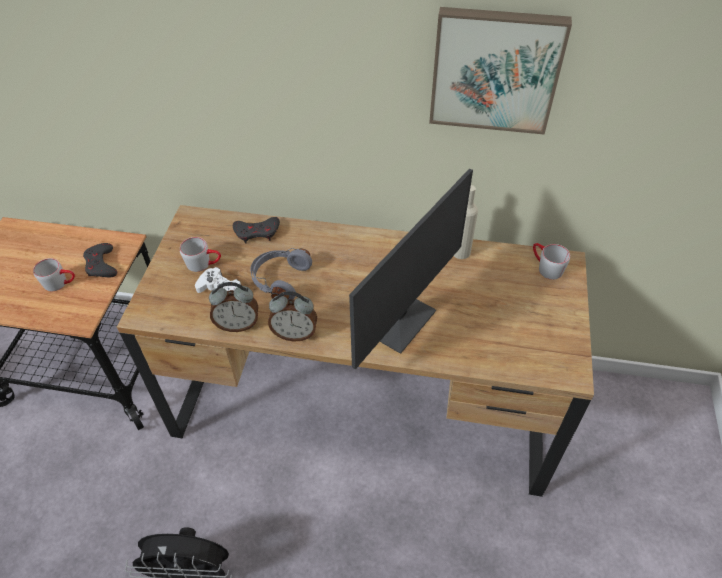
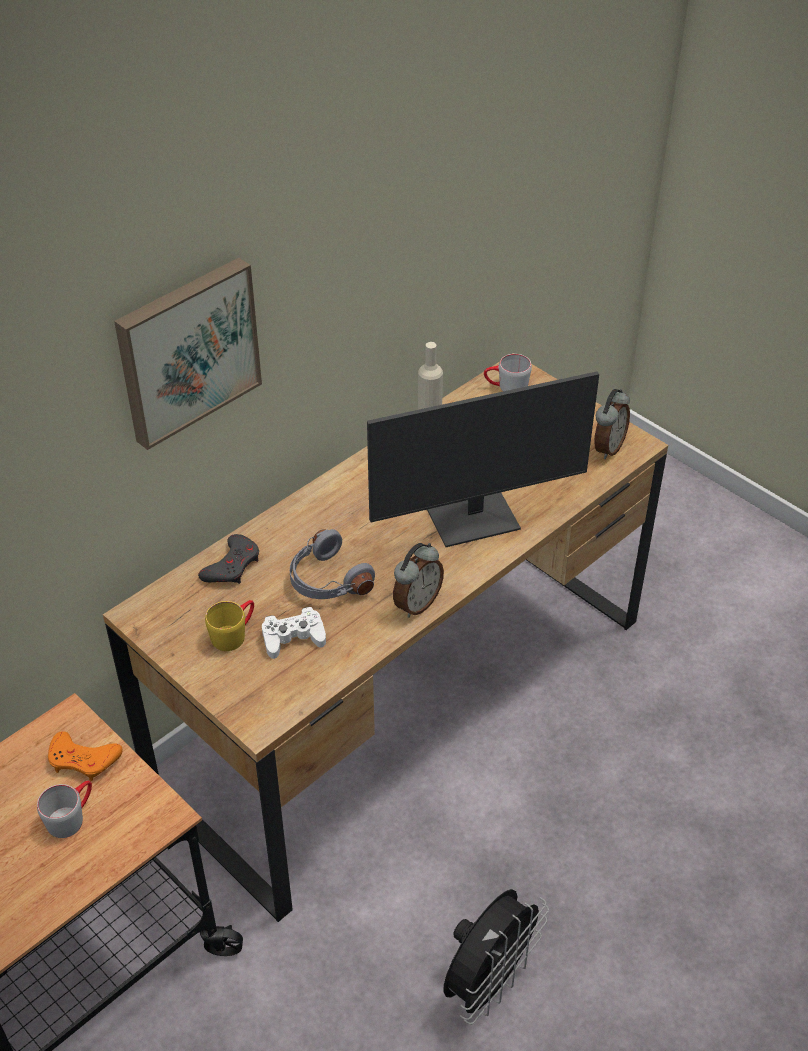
camera: 55 degrees left, 5 degrees down
grey game controller [83,243,117,277] -> orange game controller [48,731,123,781]
grey mug [180,237,221,272] -> yellow mug [205,600,254,651]
alarm clock [209,282,258,332] -> alarm clock moved to [594,389,630,459]
monitor [349,168,473,369] -> monitor turned 90 degrees clockwise [367,371,599,547]
picture [429,7,572,135] -> picture moved to [114,258,262,450]

